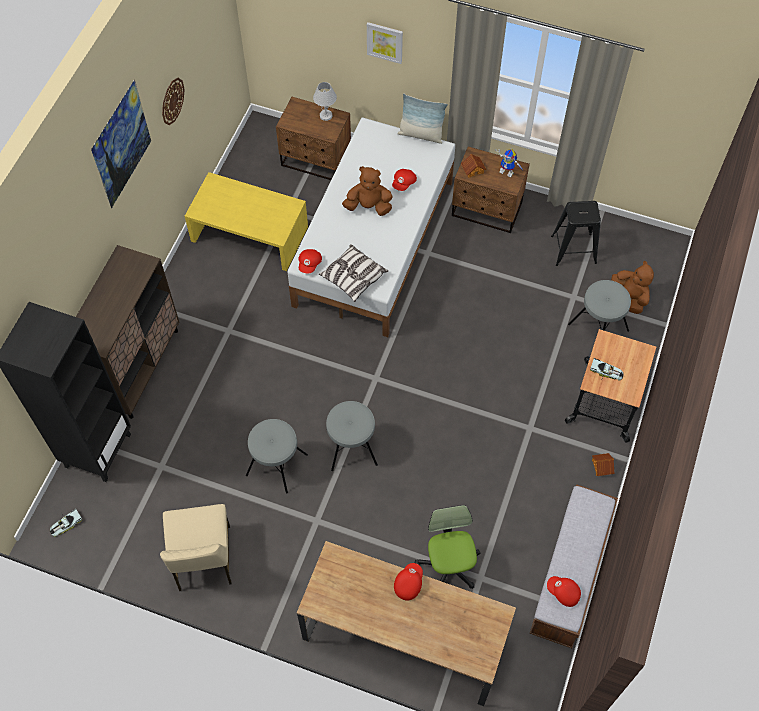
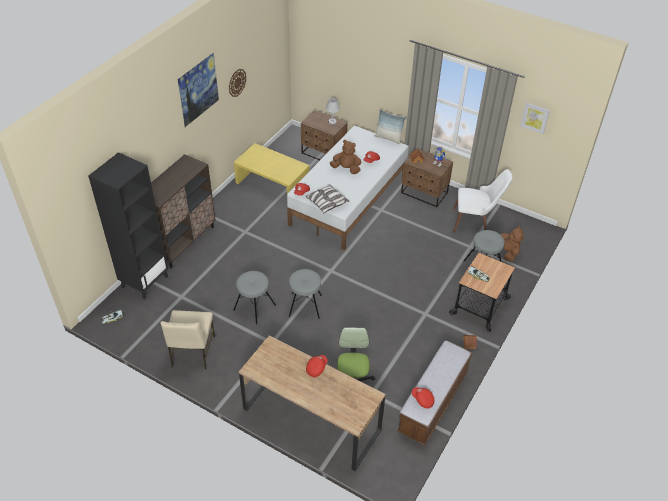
camera: 10 degrees right, 15 degrees down
picture [367,22,403,64] -> picture moved to [520,102,550,134]
black stool [551,201,601,266] -> white chair [453,169,513,233]

